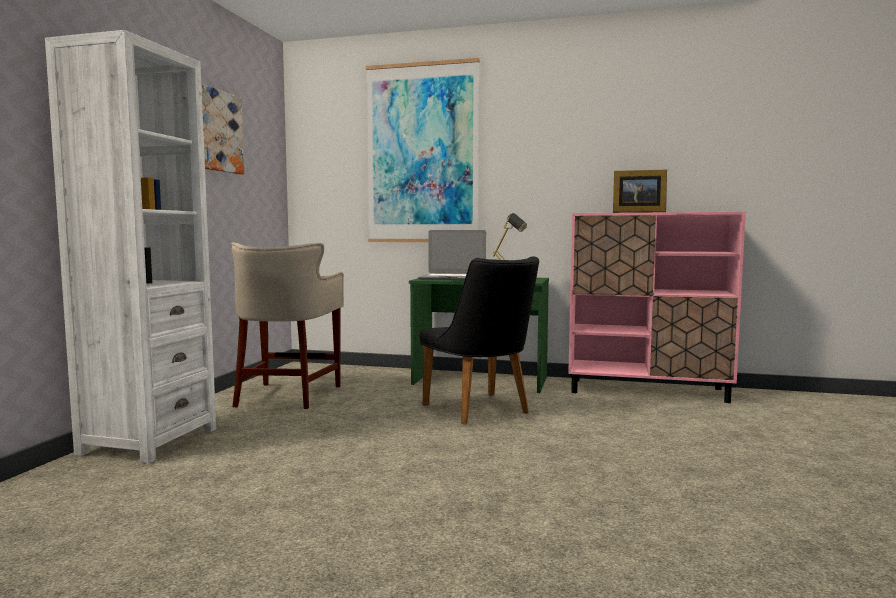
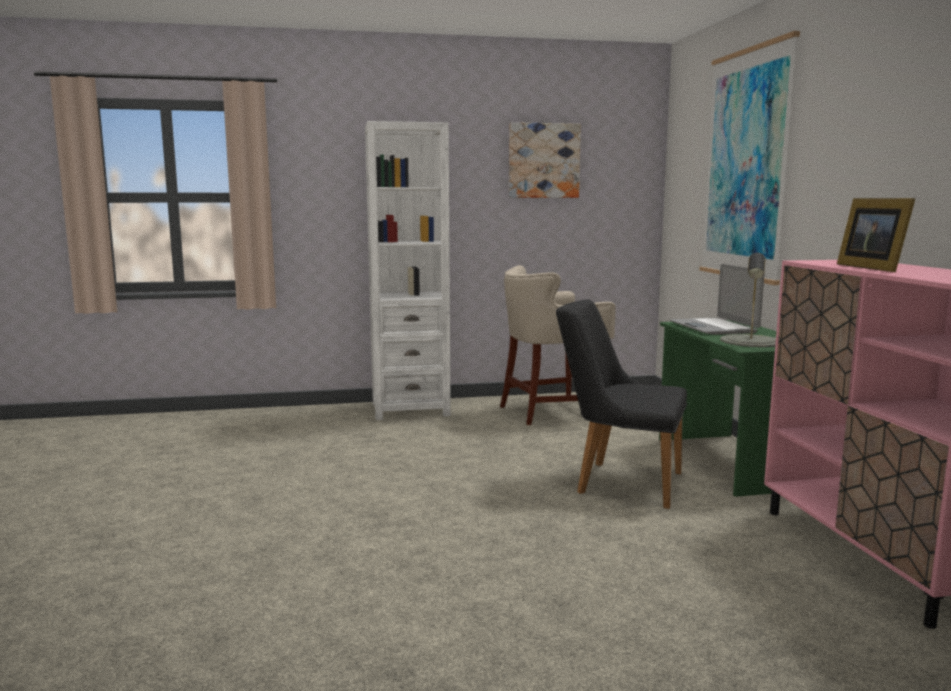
camera: 65 degrees right, 5 degrees up
black chair [419,257,539,424] -> black chair turned 75 degrees clockwise [556,299,687,509]

